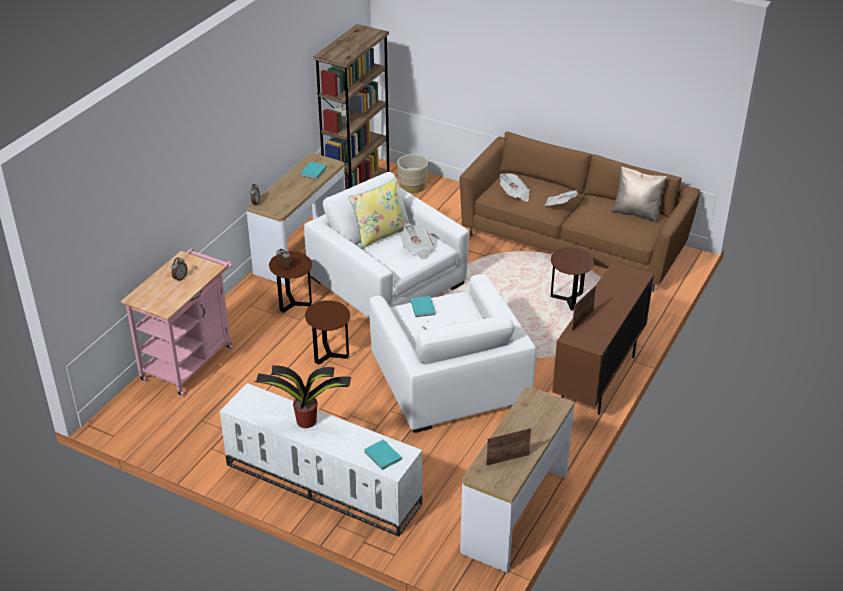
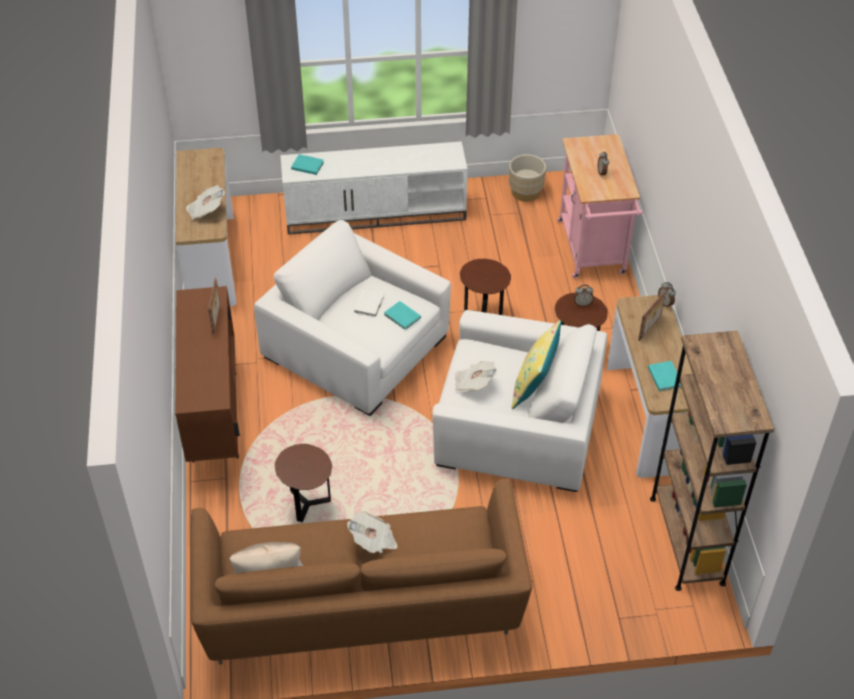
camera: 145 degrees right, 10 degrees up
potted plant [254,365,351,428] -> none
beige planter [397,154,428,193] -> beige planter moved to [509,154,546,202]
picture frame [486,428,531,465] -> picture frame moved to [638,290,666,341]
newspaper [500,173,530,202] -> newspaper moved to [186,185,225,220]

